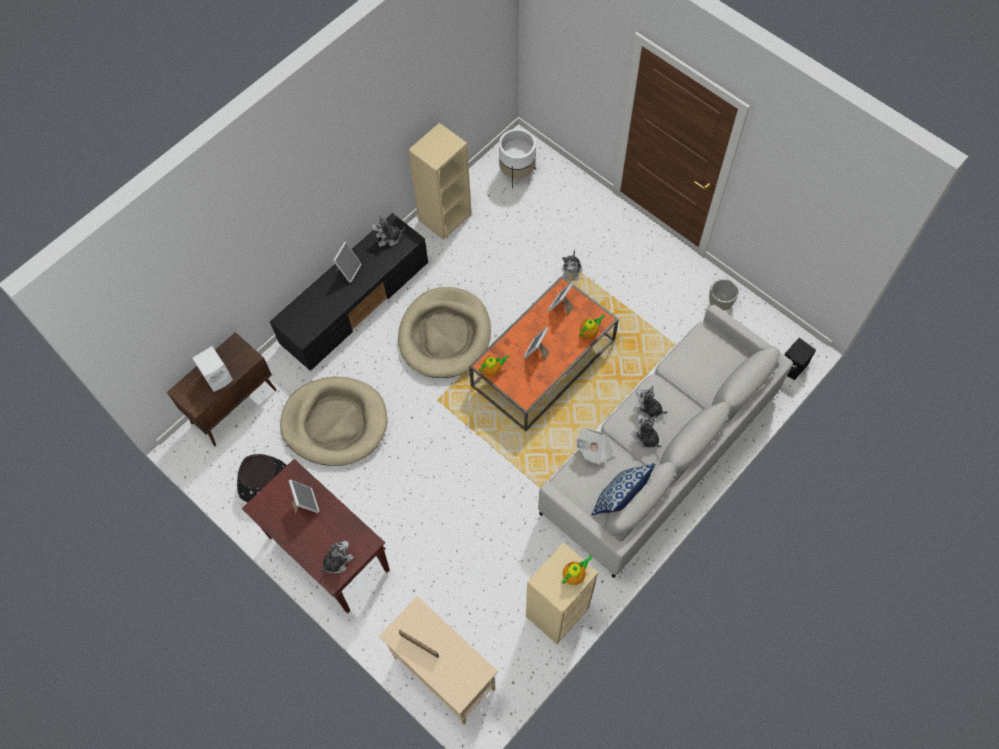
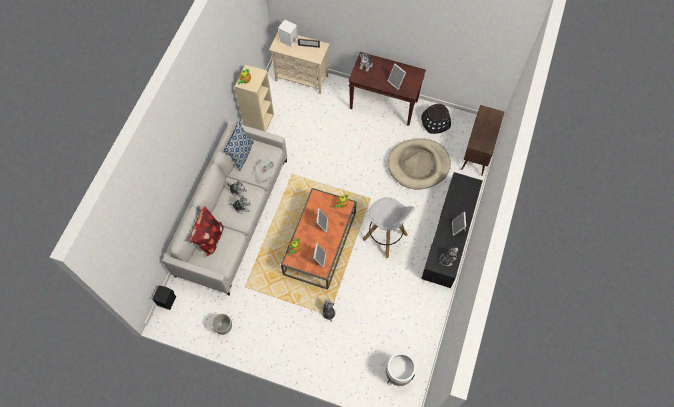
camera: 155 degrees right, 0 degrees up
white speaker [192,346,233,392] -> white speaker moved to [278,20,298,47]
beige dog bed [398,287,491,378] -> white stool [363,197,415,258]
beige bookcase [408,123,472,240] -> none
none -> pillow [190,206,224,257]

